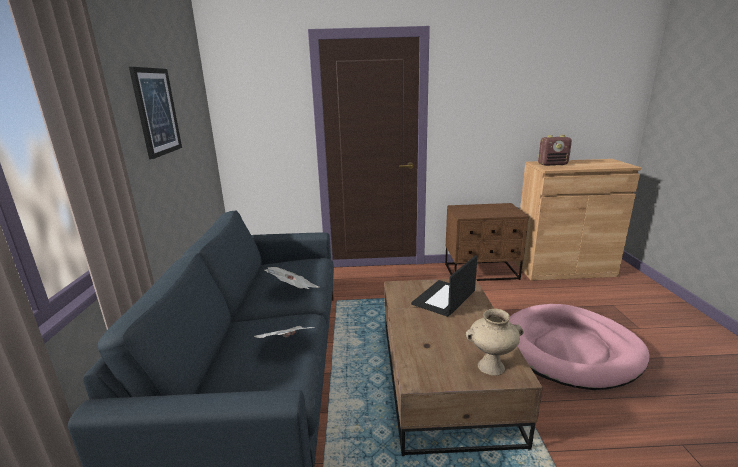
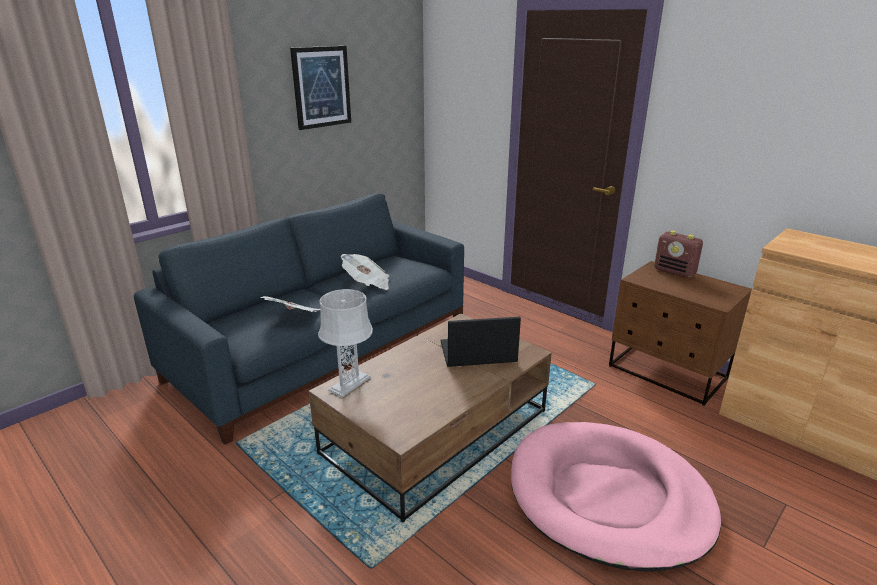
camera: 45 degrees right, 5 degrees up
beige vase [466,308,524,376] -> none
radio [538,135,572,166] -> radio moved to [654,230,703,278]
none -> grey table lamp [318,289,373,397]

